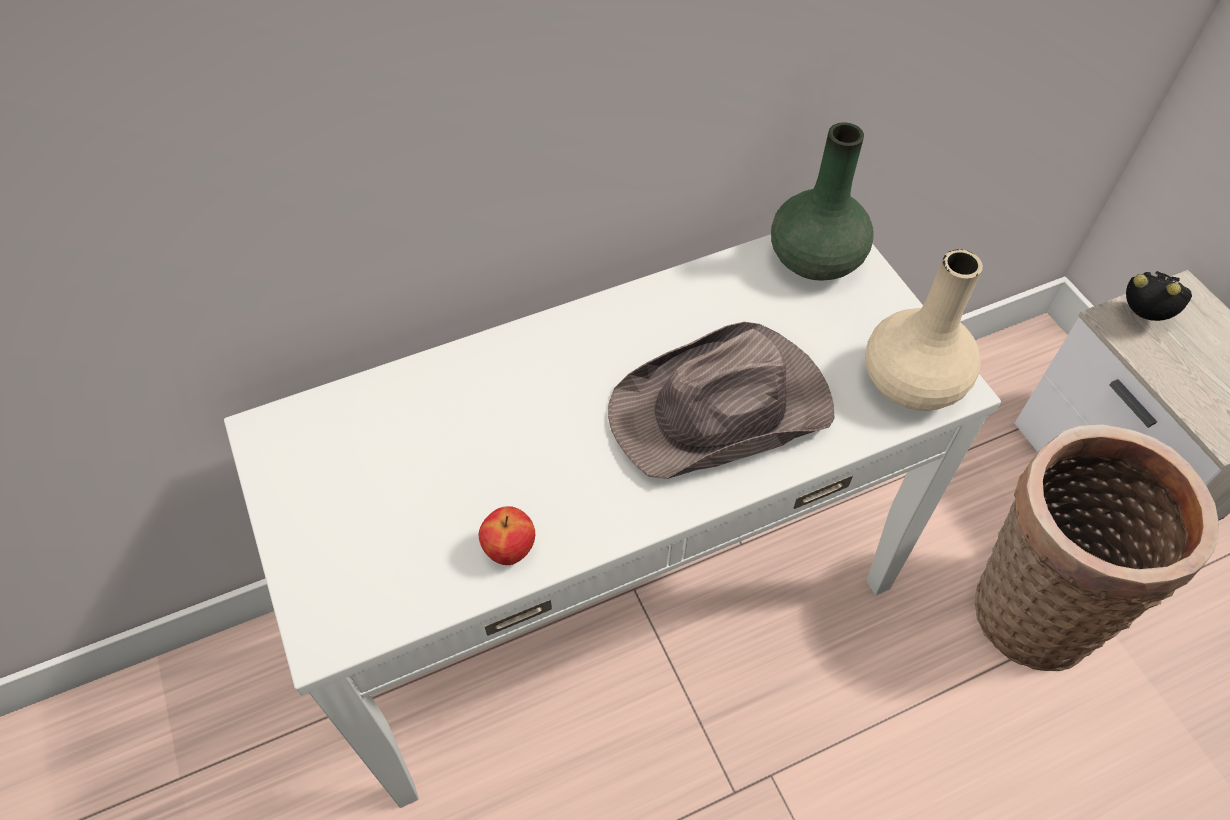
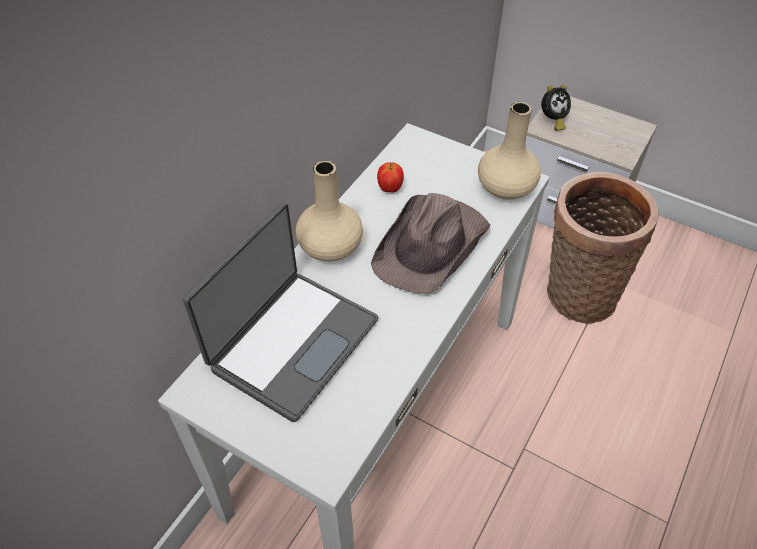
camera: 35 degrees left, 5 degrees down
apple [479,506,535,565] -> apple moved to [377,162,404,193]
green vase [771,122,874,281] -> none
alarm clock [1126,271,1192,321] -> alarm clock turned 150 degrees clockwise [541,85,571,131]
none -> laptop [183,202,378,422]
none -> beige vase [296,161,363,261]

